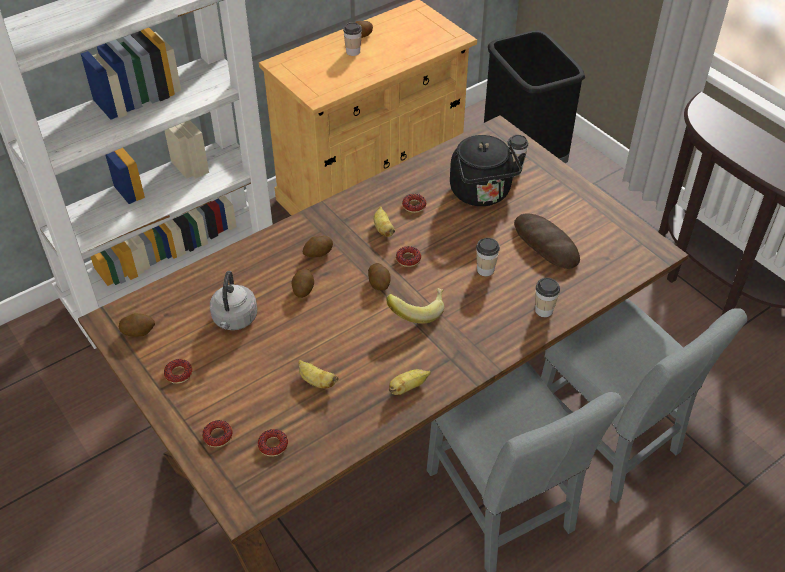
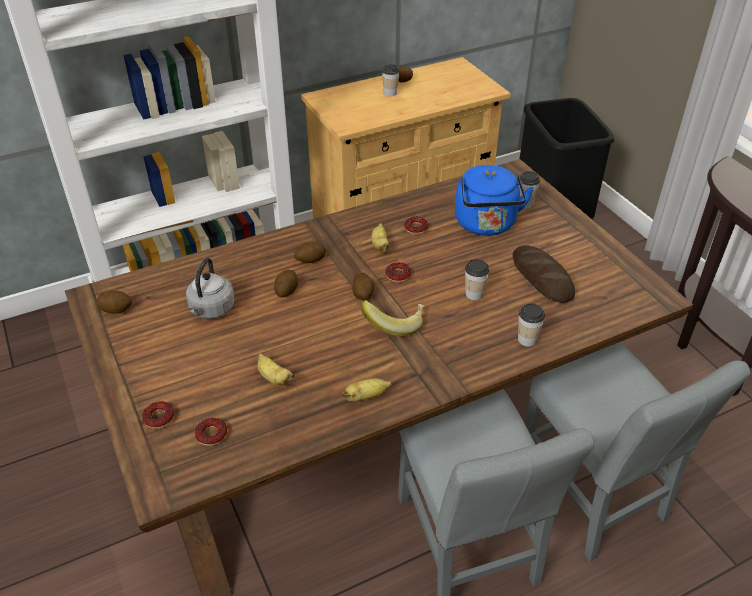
camera: 10 degrees right, 5 degrees down
donut [164,359,193,384] -> none
black kettle [450,135,526,206] -> blue kettle [455,165,534,236]

